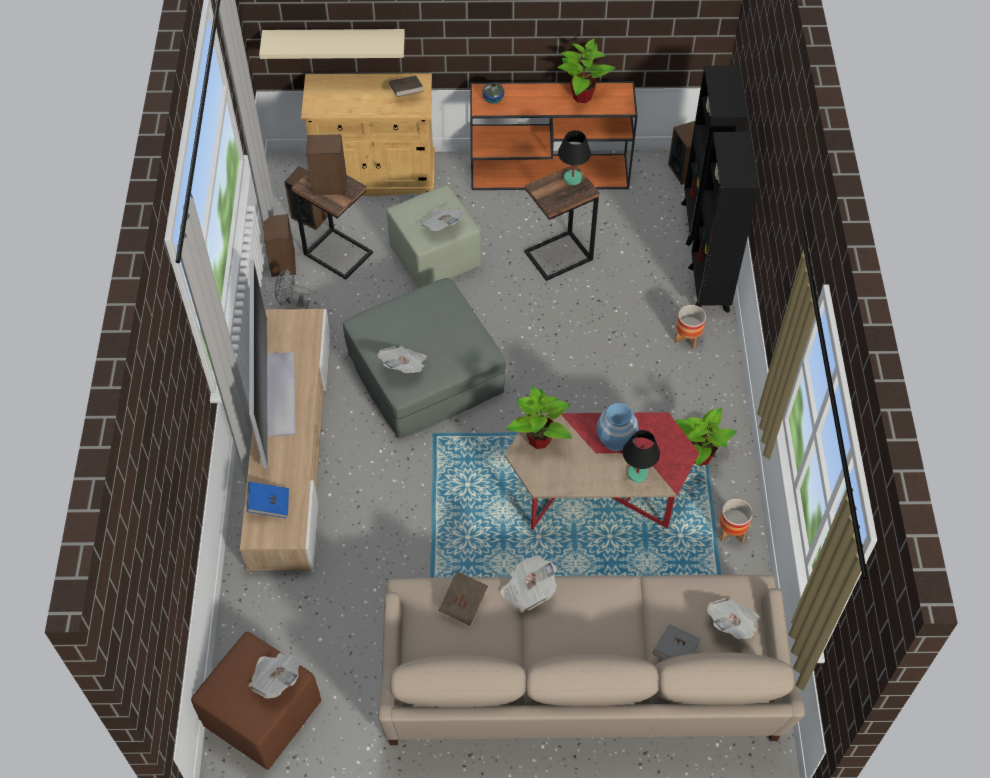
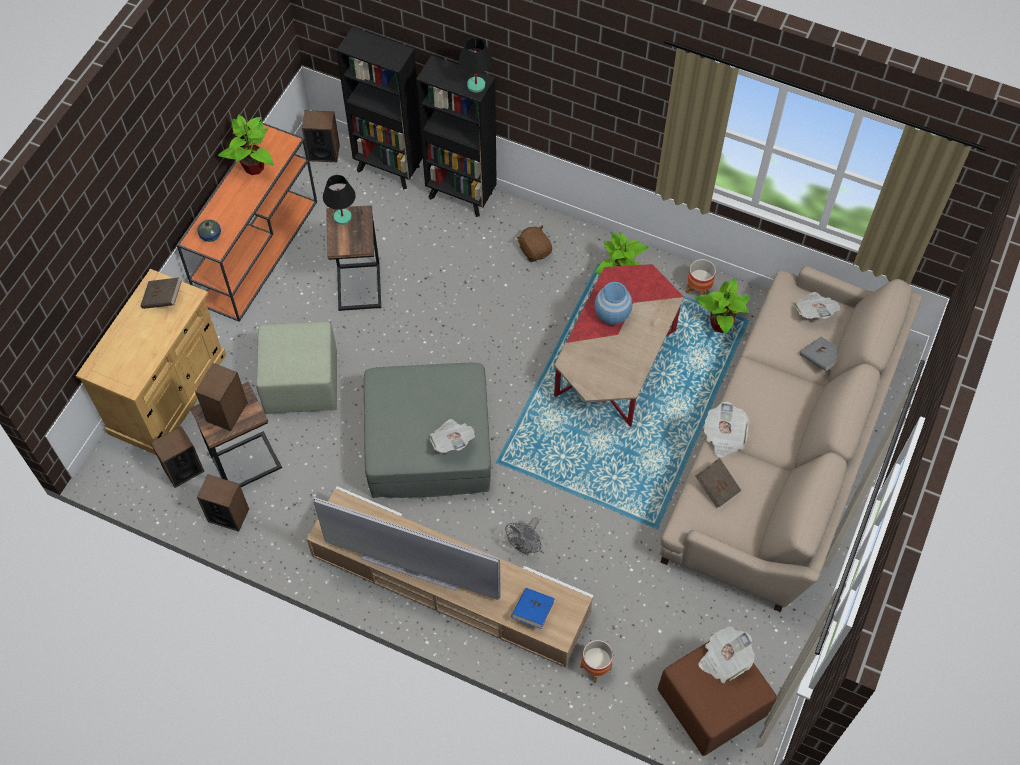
camera: 65 degrees left, 5 degrees up
beige shelf [259,29,405,59] -> none
grey fan [275,268,310,309] -> grey fan moved to [506,517,541,555]
newspaper [420,208,464,231] -> none
potted plant [506,386,572,449] -> potted plant moved to [695,278,750,334]
black table lamp [623,430,660,483] -> black table lamp moved to [459,37,492,93]
planter [675,305,706,349] -> planter moved to [580,640,613,683]
none -> brown plush toy [517,225,552,262]

